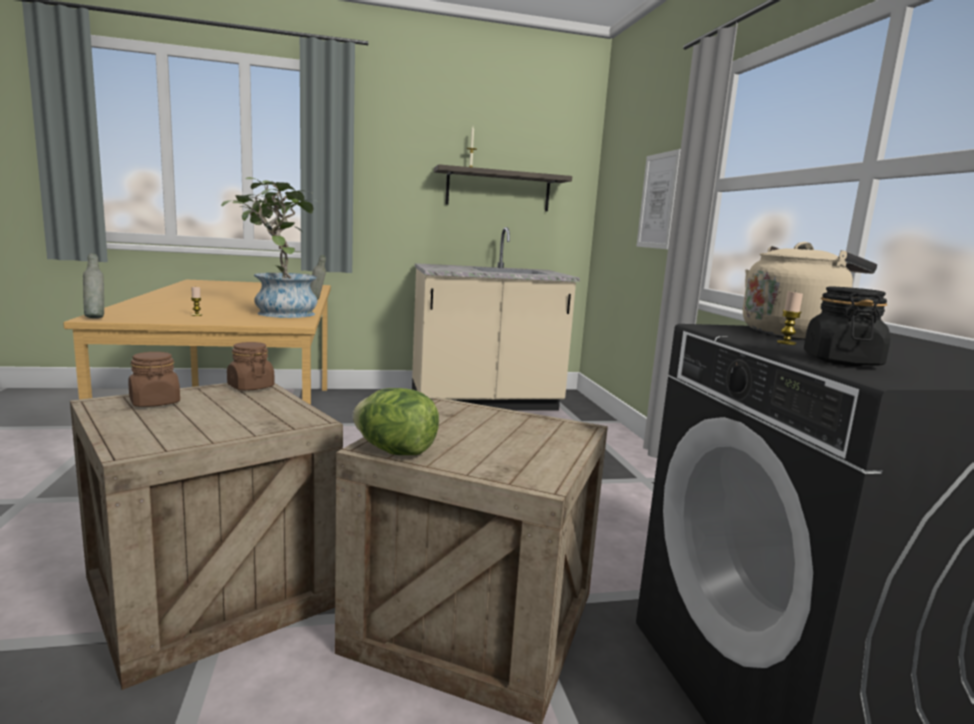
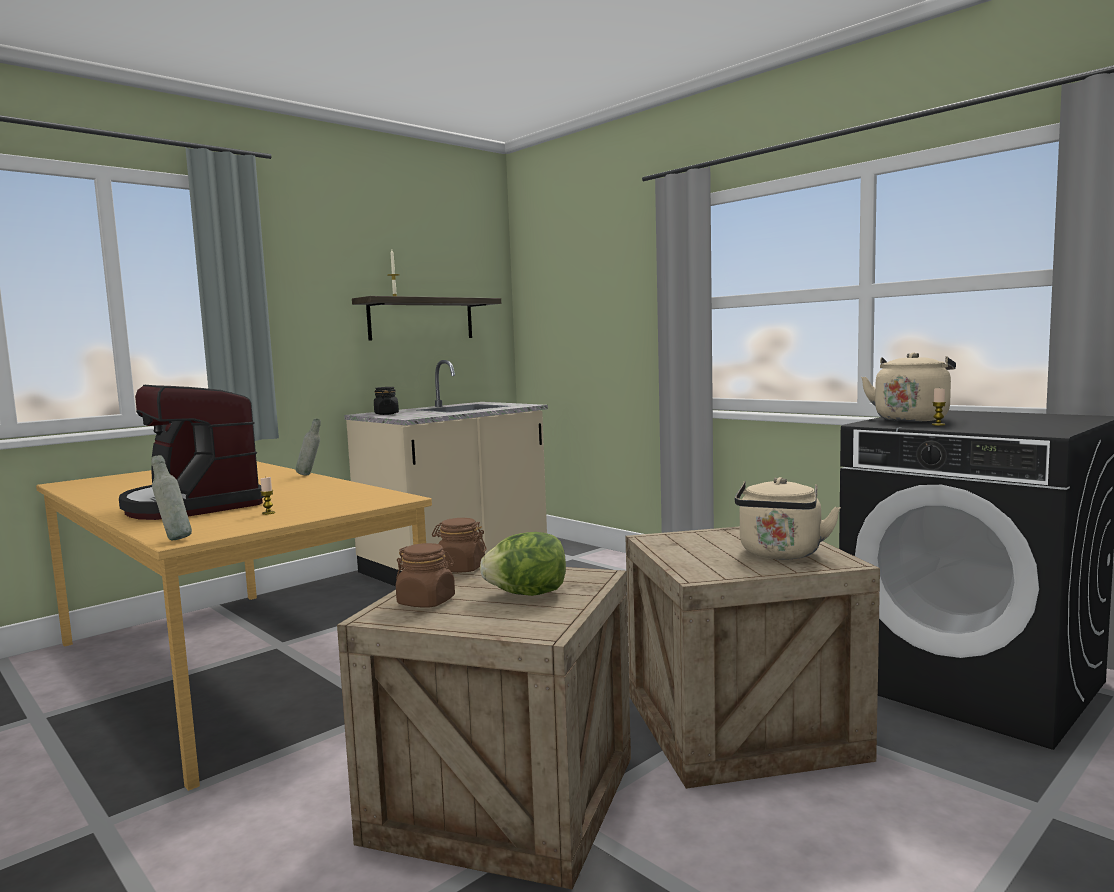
camera: 30 degrees left, 5 degrees down
potted plant [221,177,319,318] -> none
lettuce [352,388,439,455] -> lettuce moved to [480,532,566,596]
picture [636,149,680,249] -> none
black jar [804,287,890,366] -> black jar moved to [374,387,399,415]
none -> coffee machine [119,385,264,520]
none -> beige kettle [735,477,841,560]

